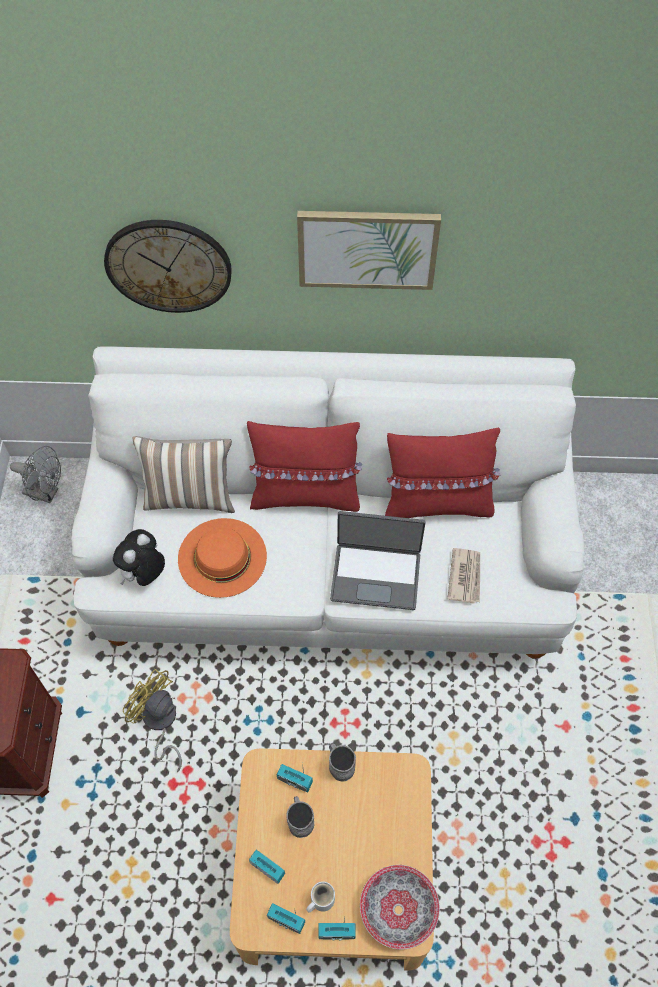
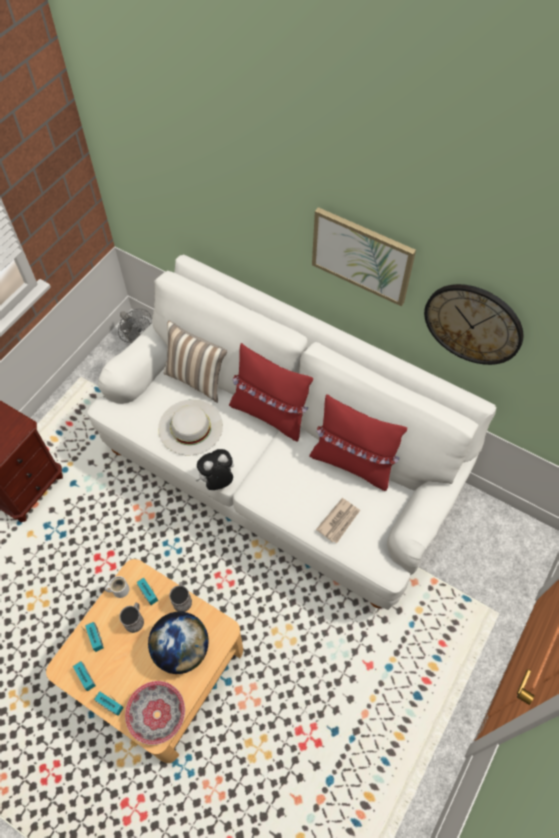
camera: 30 degrees right, 0 degrees up
wall clock [104,220,232,313] -> wall clock moved to [424,284,524,365]
plush toy [113,529,165,586] -> plush toy moved to [195,449,234,490]
yellow fan [123,669,182,772] -> none
orange hat [178,518,267,598] -> white hat [158,399,223,455]
white mug [306,882,335,913] -> white mug moved to [105,576,129,598]
laptop [330,511,425,610] -> none
none -> globe [148,612,209,674]

